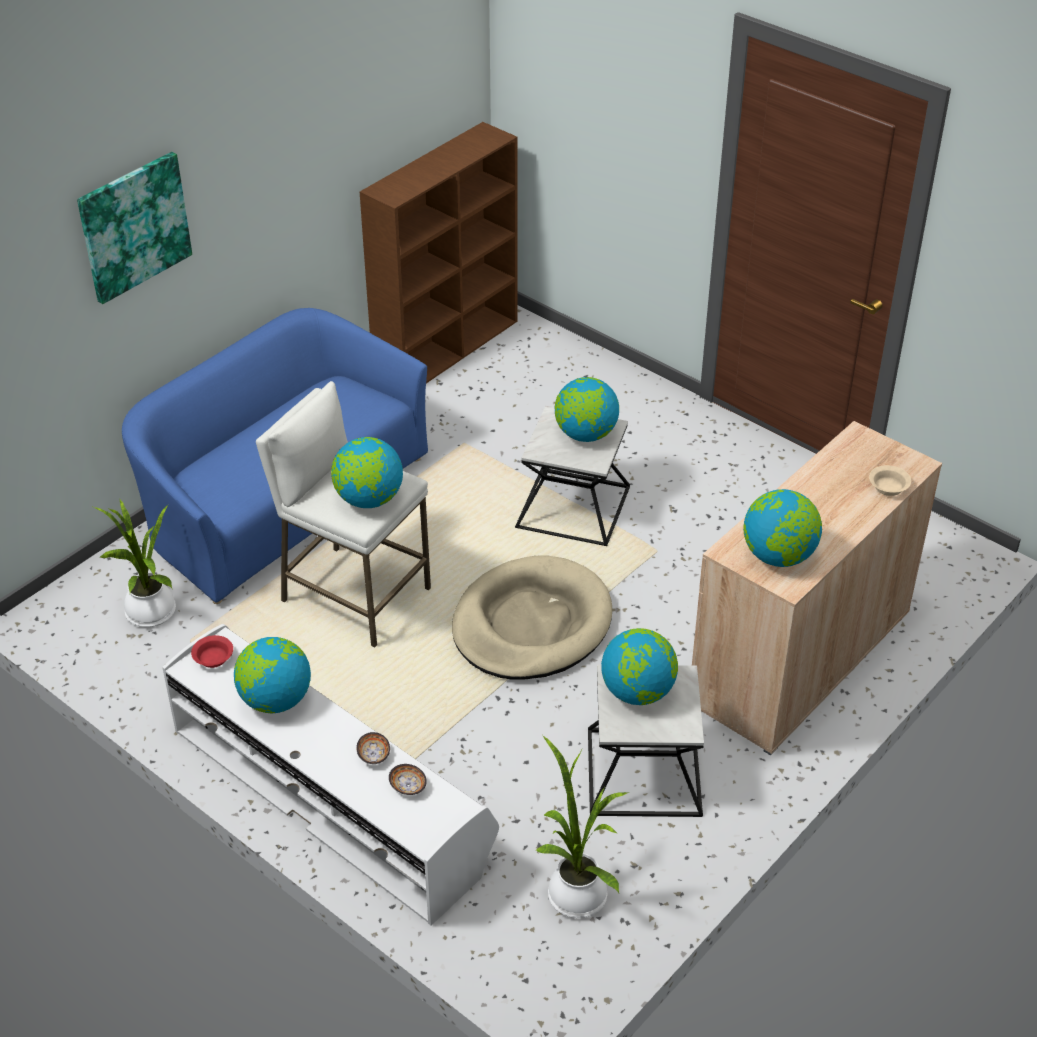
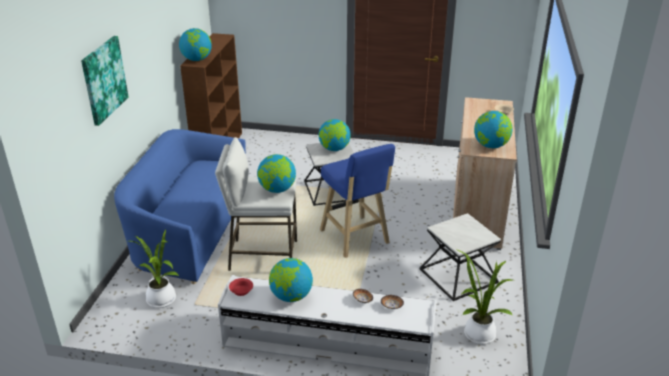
camera: 30 degrees left, 10 degrees down
beige dog bed [452,555,612,679] -> blue stool [320,144,395,258]
globe [601,628,678,705] -> globe moved to [179,28,212,61]

